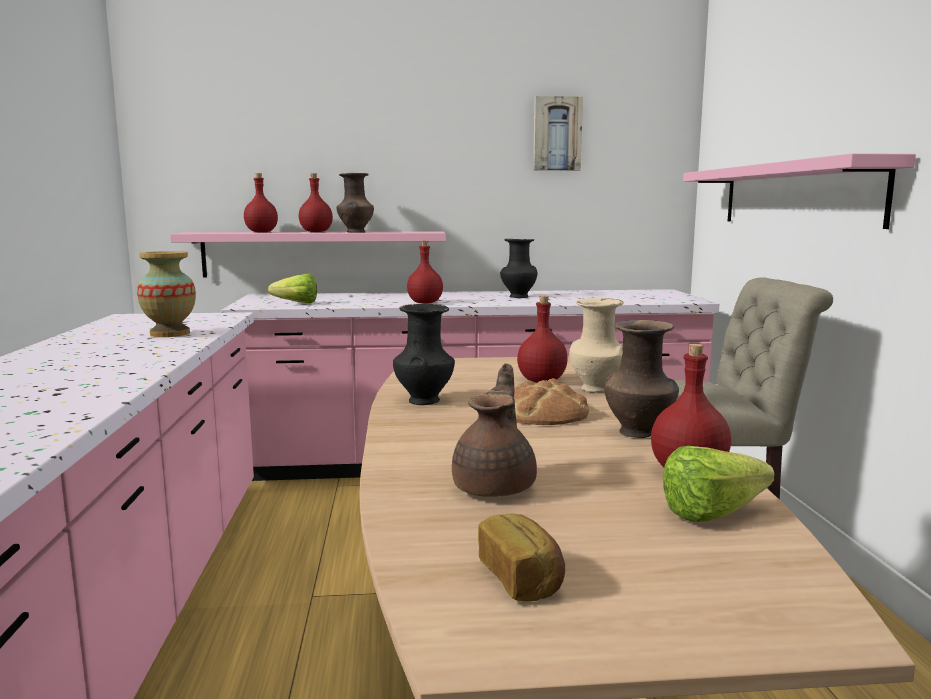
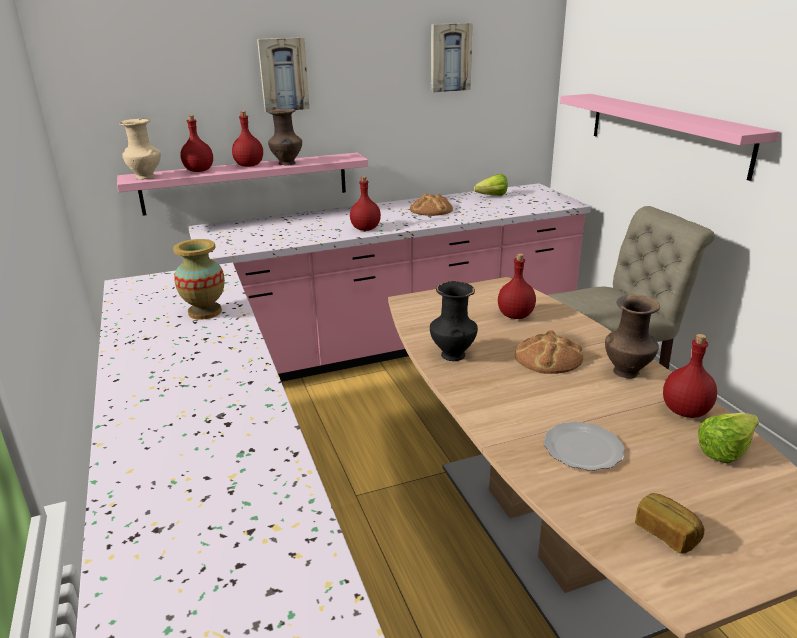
camera: 15 degrees left, 15 degrees up
lettuce [268,274,317,303] -> lettuce moved to [474,174,508,196]
brown teapot [452,363,537,497] -> plate [543,422,624,471]
black vase [500,239,537,298] -> bread [410,194,453,216]
beige vase [569,298,624,392] -> beige vase moved to [119,119,161,180]
none -> picture [257,37,309,112]

